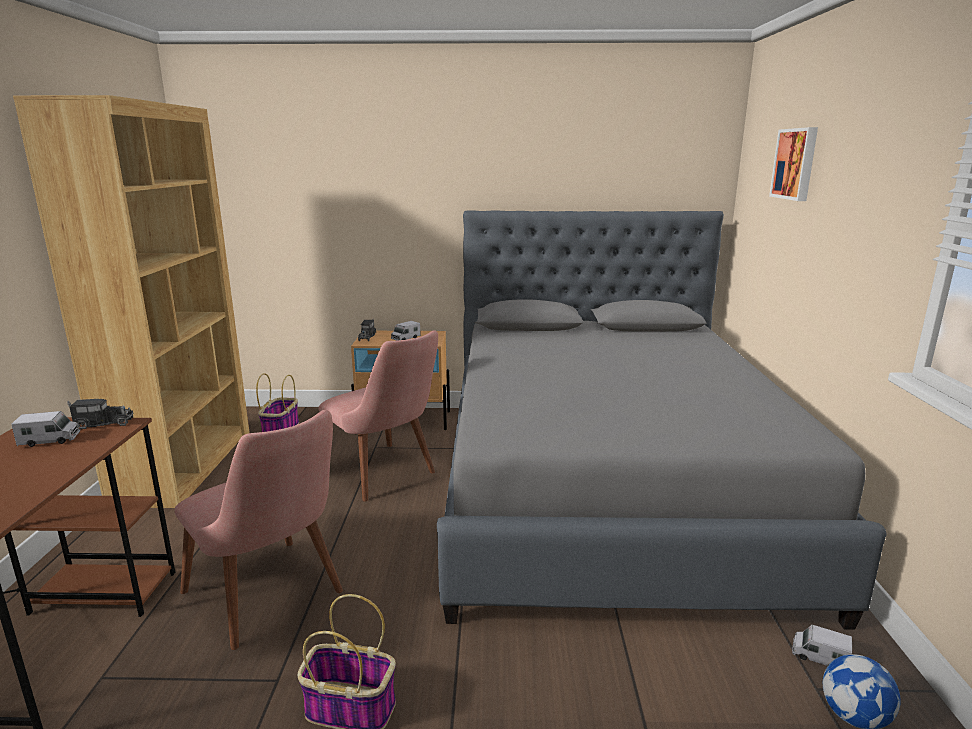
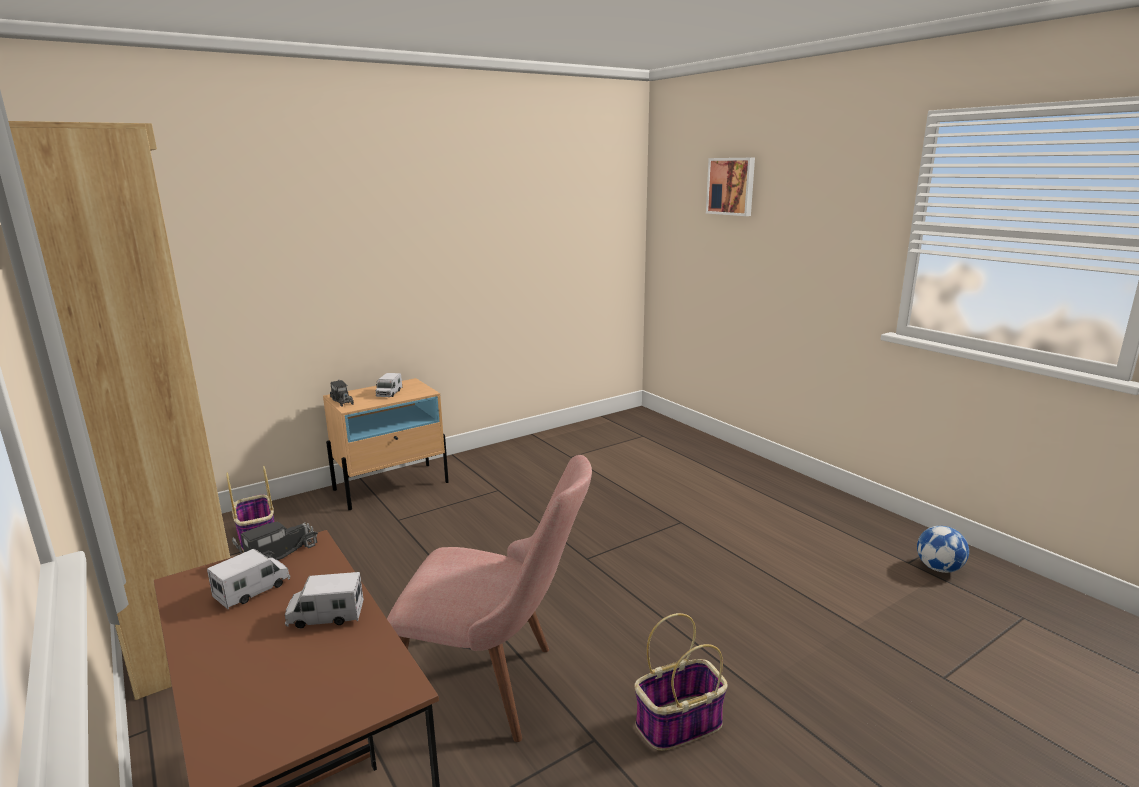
camera: 35 degrees left, 0 degrees up
pink chair [318,330,438,502] -> none
grey bed [437,211,887,630] -> none
toy truck [792,625,852,666] -> toy truck moved to [285,572,364,629]

